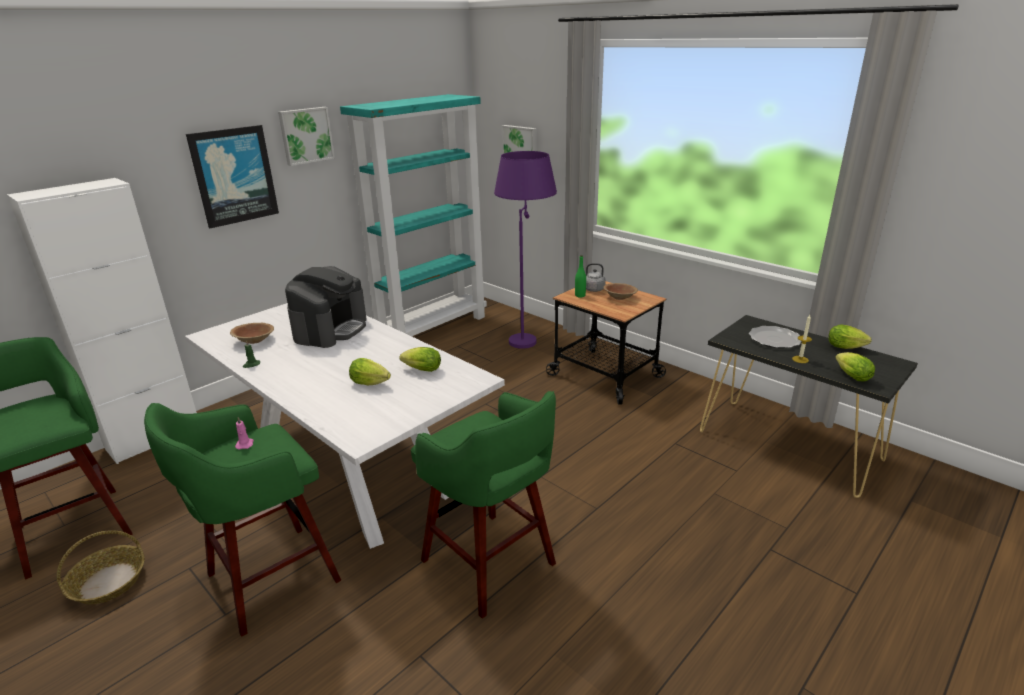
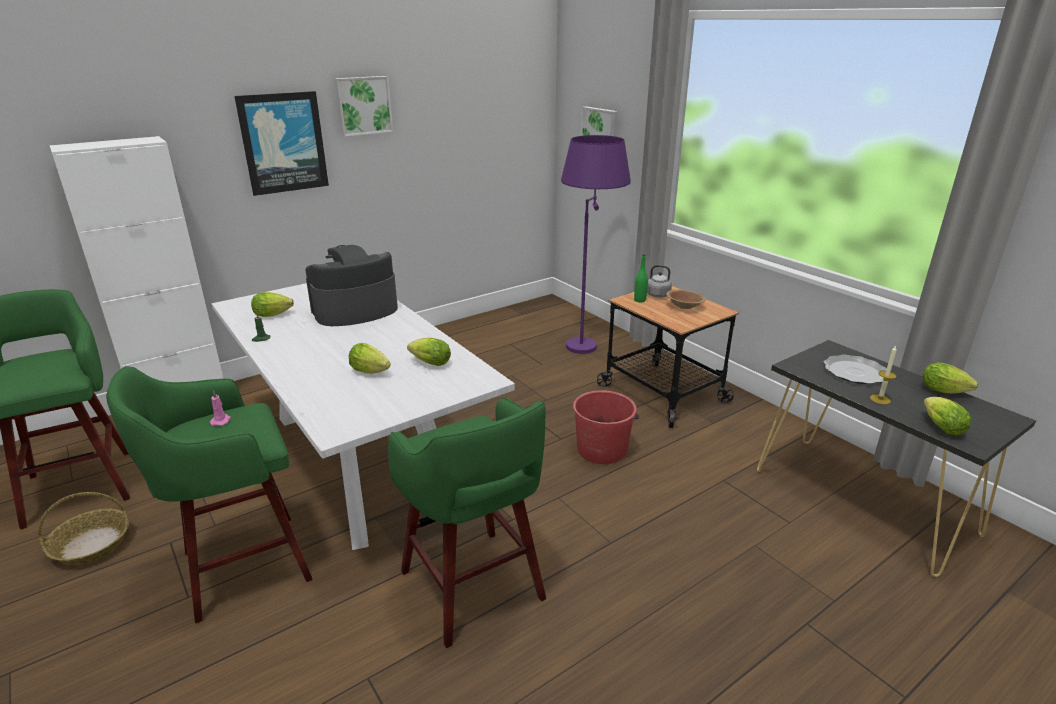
camera: 10 degrees right, 0 degrees up
brown bowl [230,323,274,344] -> lettuce [251,292,294,317]
coffee machine [285,266,367,348] -> coffee machine turned 150 degrees counterclockwise [306,245,398,326]
turquoise bookcase [340,94,487,336] -> none
none -> red bucket [573,390,639,464]

